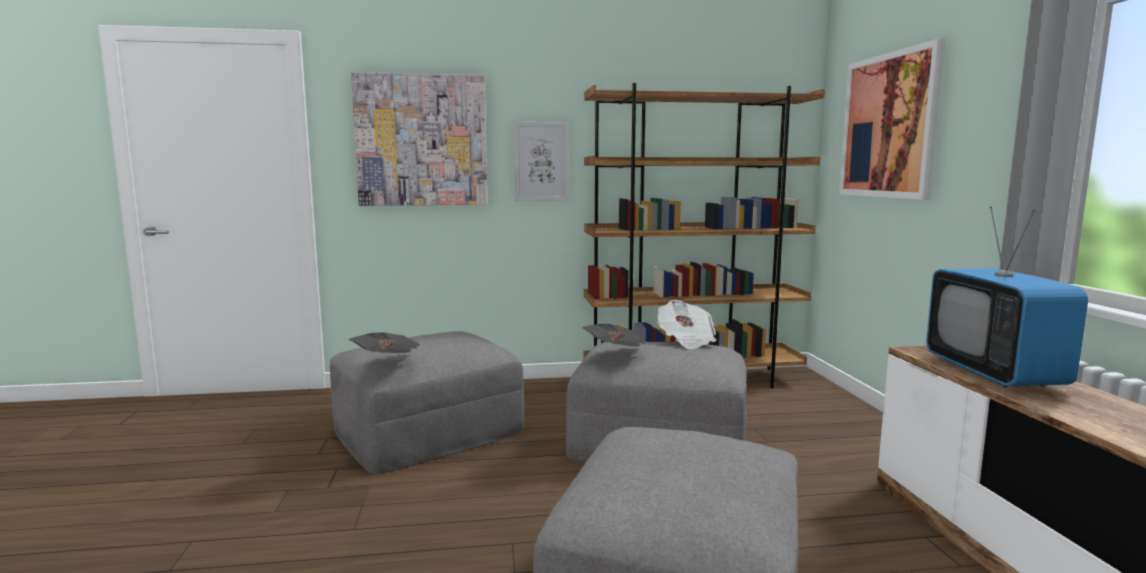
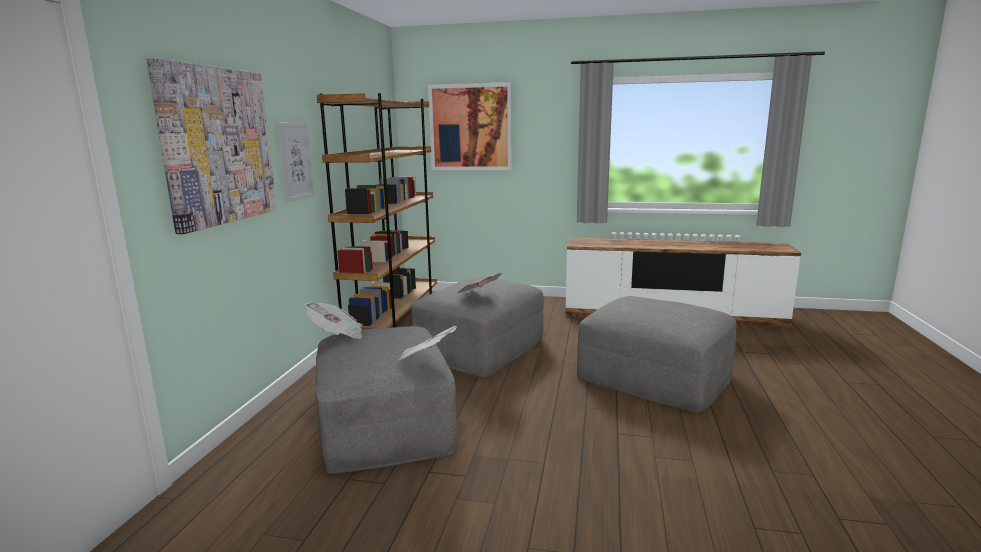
camera: 70 degrees left, 5 degrees up
newspaper [657,300,717,349] -> newspaper moved to [305,302,362,339]
television [926,207,1088,387] -> none

